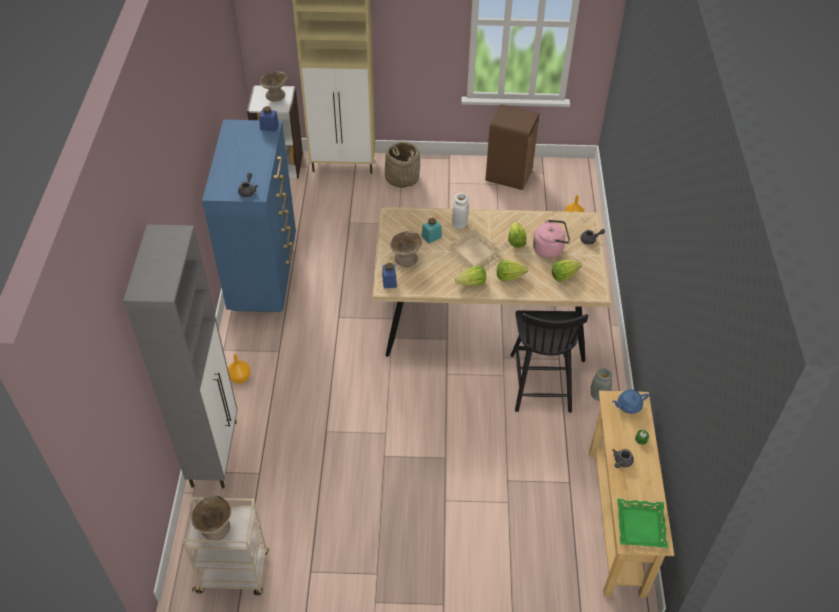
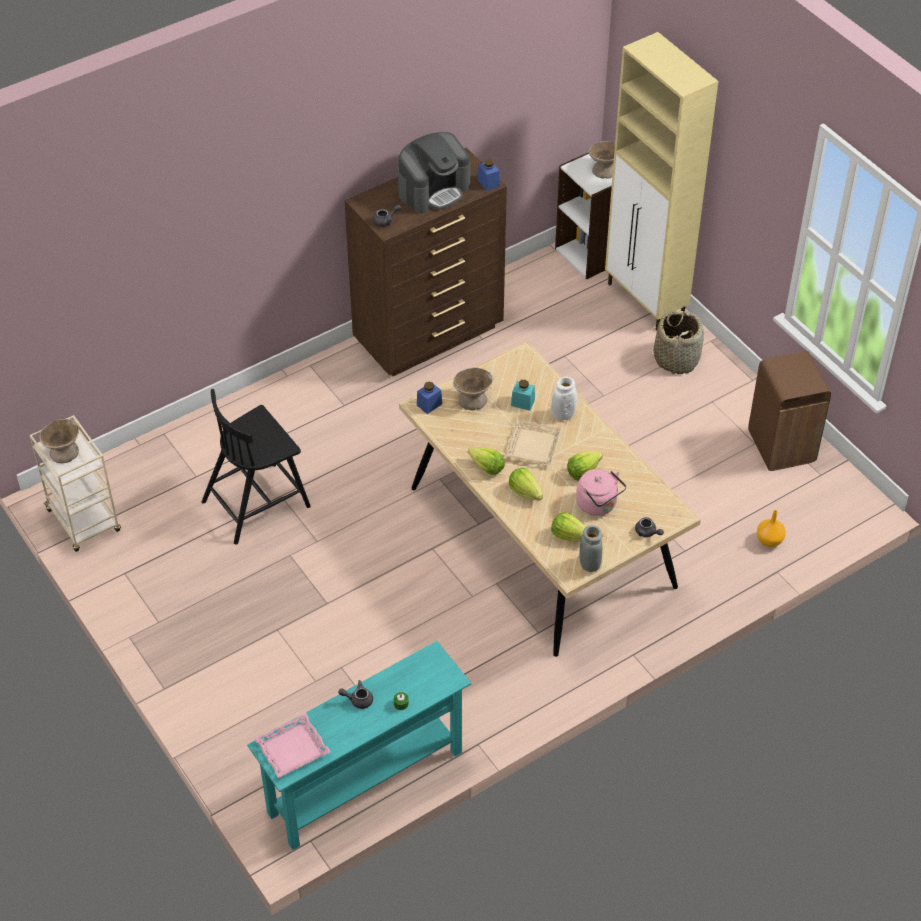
camera: 55 degrees right, 0 degrees up
grey cabinet [123,224,238,488] -> none
blue dresser [202,120,296,312] -> brown dresser [344,147,507,376]
orange vase [228,354,250,383] -> none
black chair [510,311,588,413] -> black chair moved to [202,389,311,544]
beige console table [589,390,674,598] -> turquoise console table [247,641,471,850]
grey vase [590,368,612,401] -> grey vase moved to [579,525,602,572]
blue teapot [612,389,649,414] -> none
green tray [617,499,668,548] -> pink tray [254,713,331,778]
none -> coffee machine [398,132,470,213]

